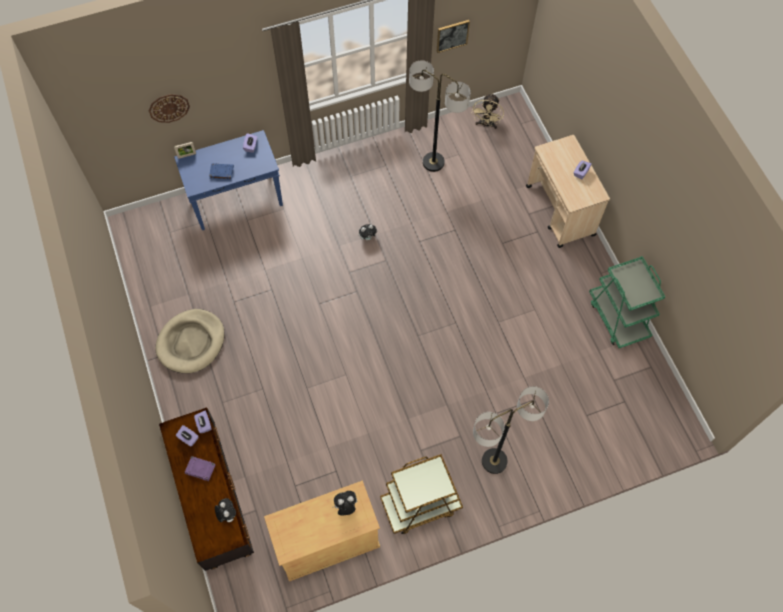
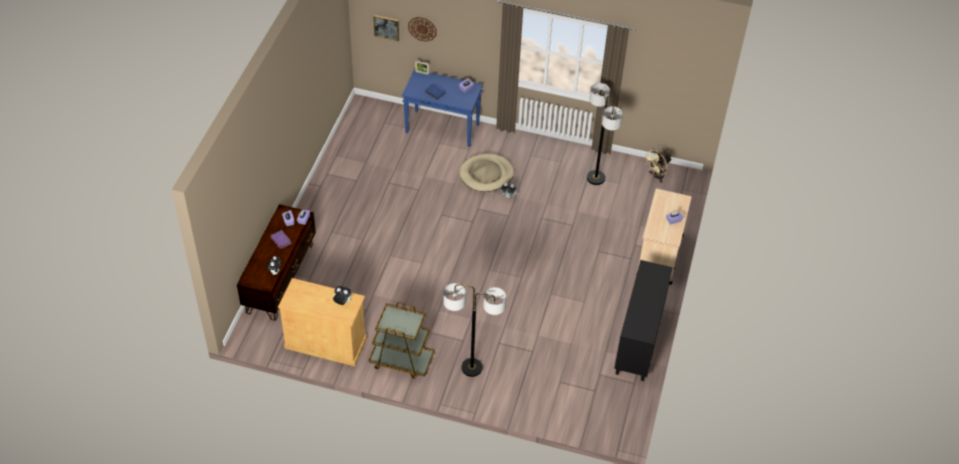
camera: 35 degrees right, 15 degrees down
beige dog bed [155,309,225,373] -> beige dog bed moved to [459,154,514,192]
picture [437,20,470,53] -> picture moved to [374,15,399,41]
green cart [589,256,665,348] -> black cabinet [614,260,673,381]

